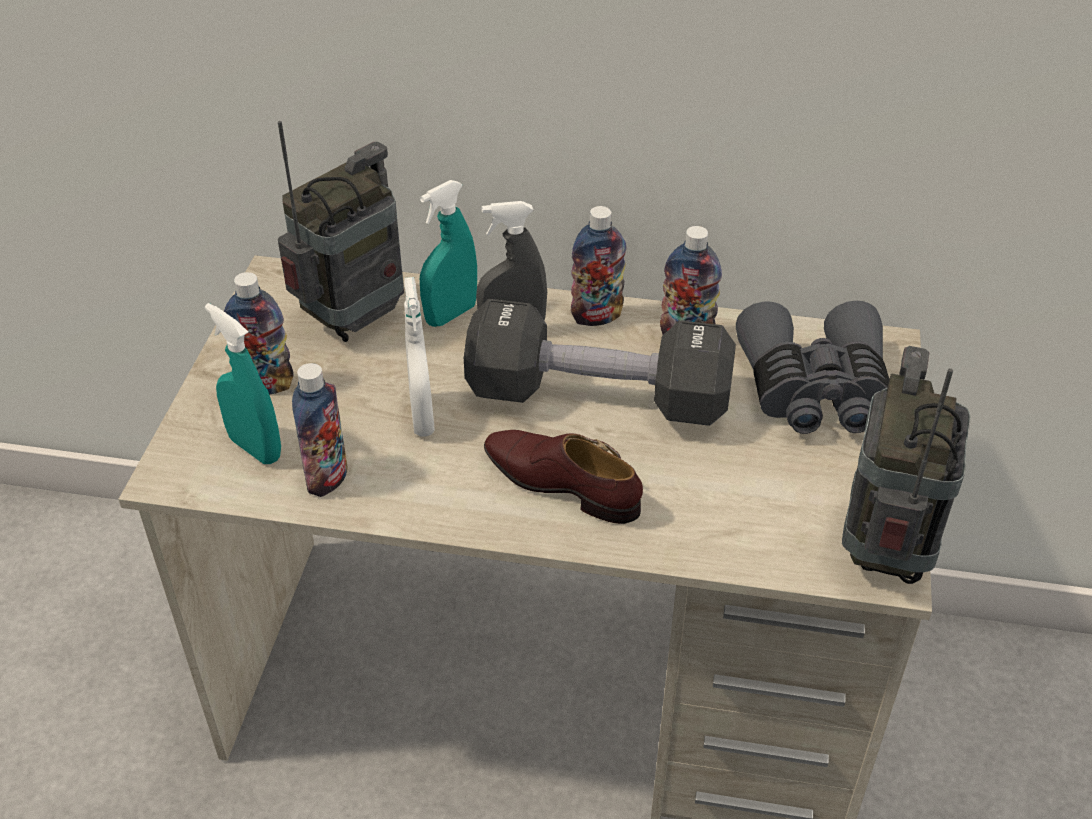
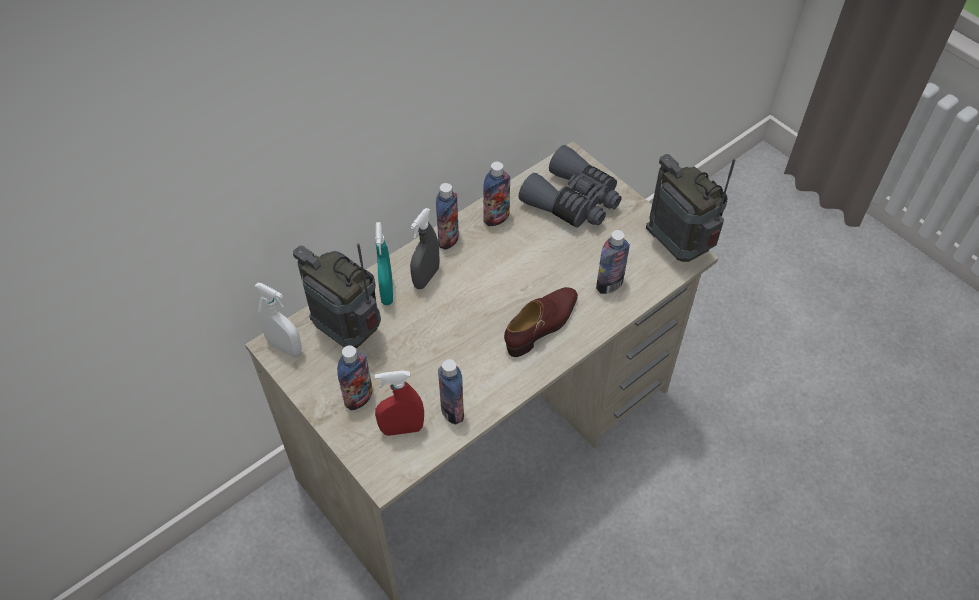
camera: 50 degrees left, 10 degrees up
turquoise spray bottle [205,303,281,464] -> red spray bottle [375,371,424,436]
radio [278,121,404,342] -> radio turned 45 degrees counterclockwise [293,244,381,348]
white spray bottle [404,277,435,436] -> white spray bottle moved to [254,283,302,357]
black dumbbell [464,299,736,426] -> none
brown shoe [484,430,643,524] -> brown shoe turned 150 degrees clockwise [504,287,578,357]
none -> bottle [596,230,630,294]

